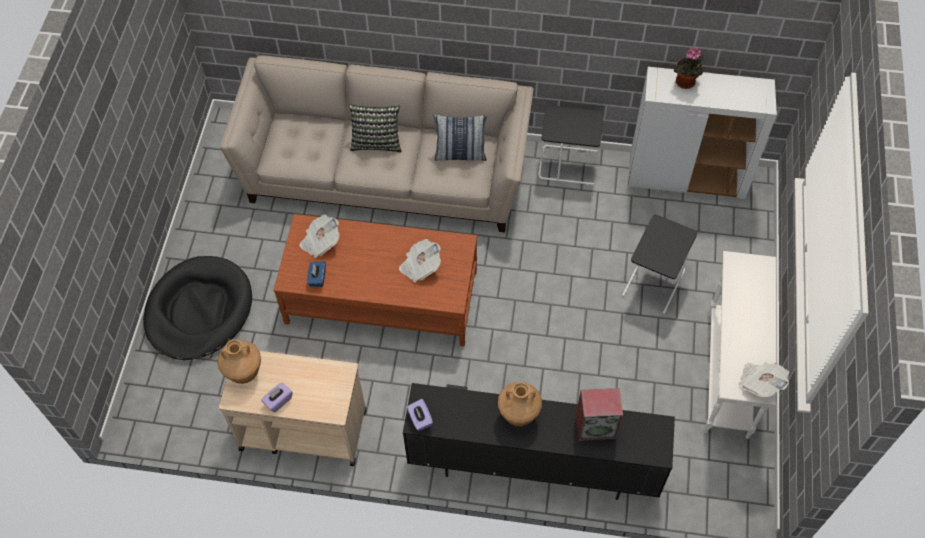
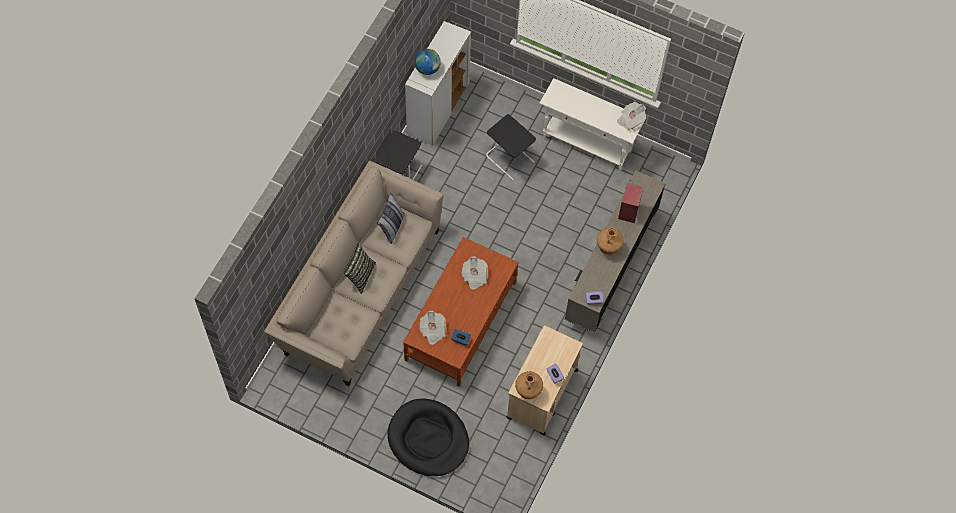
camera: 75 degrees left, 5 degrees up
black tv stand [403,383,675,500] -> beige tv stand [565,171,666,333]
potted plant [674,48,704,89] -> globe [414,49,441,75]

